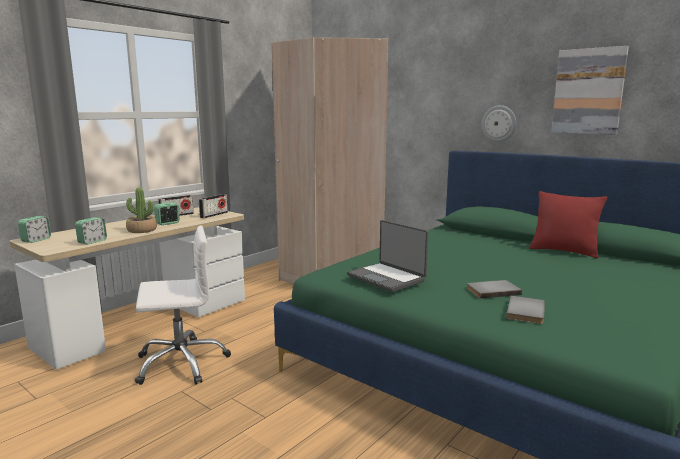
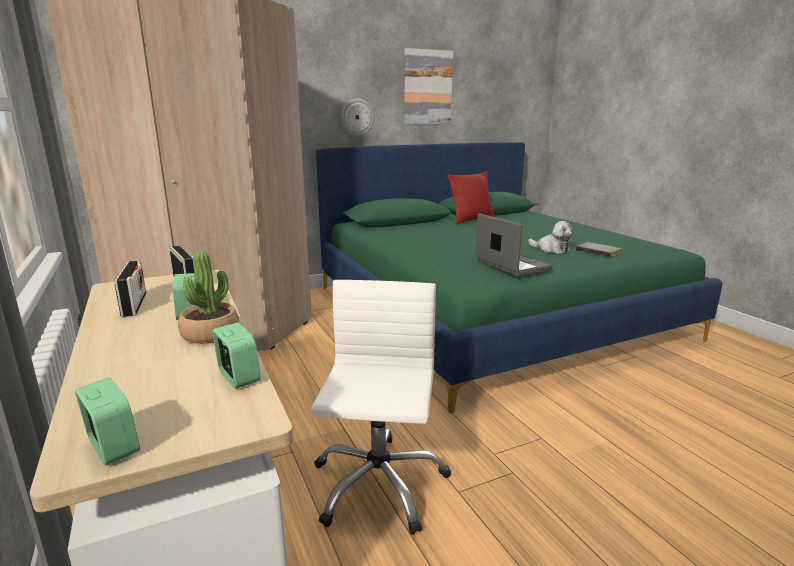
camera: 65 degrees left, 5 degrees up
laptop [347,220,429,292] -> laptop turned 105 degrees counterclockwise [475,213,553,276]
grey book [467,280,522,299] -> plush toy [528,221,573,254]

